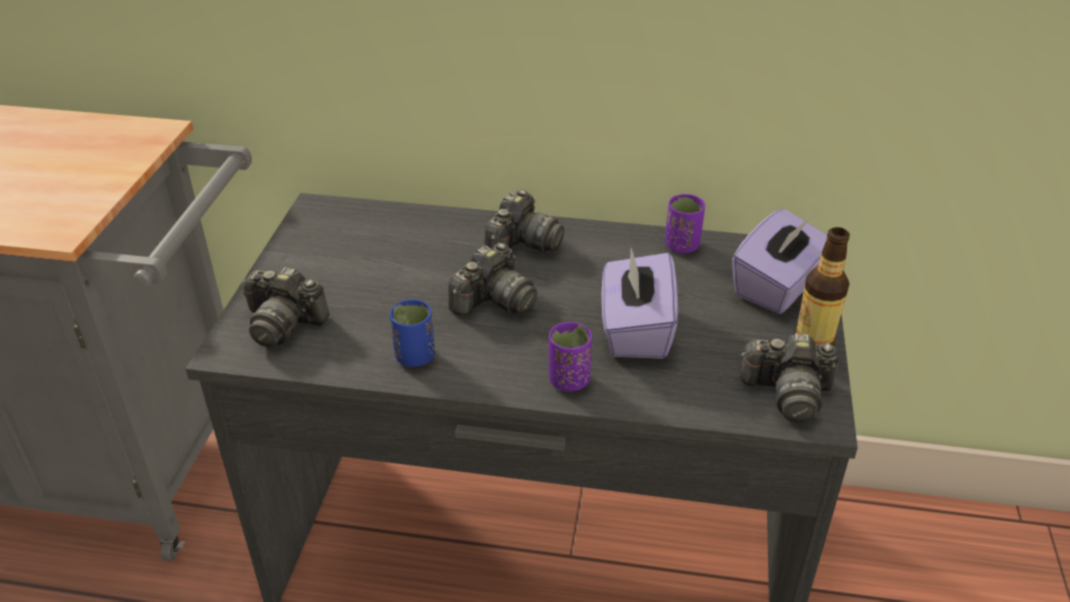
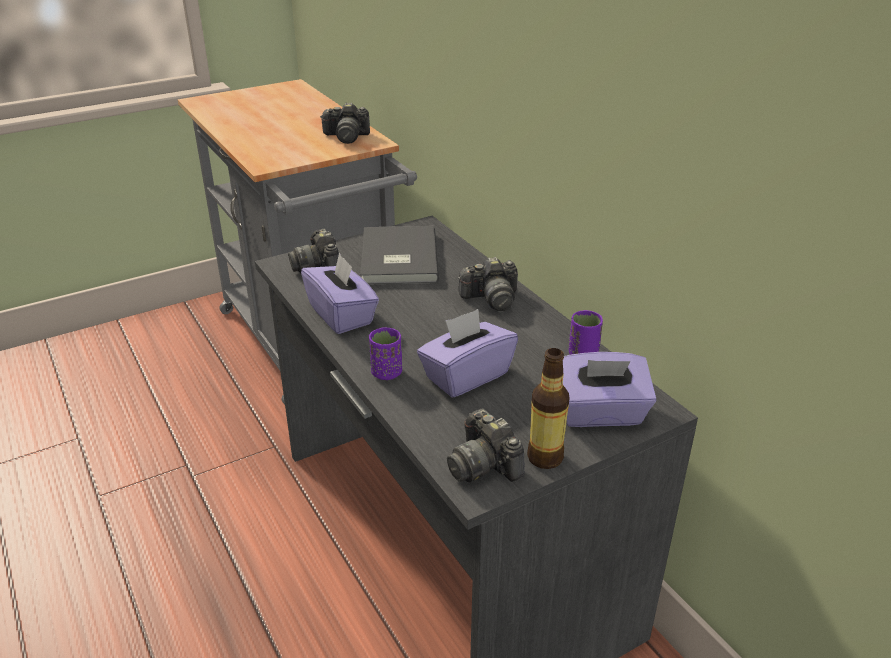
camera: 50 degrees right, 5 degrees down
blue cup [390,299,435,367] -> purple tissue box [301,252,379,334]
camera [448,243,538,316] -> camera moved to [320,103,370,144]
none -> grey book [360,226,439,285]

